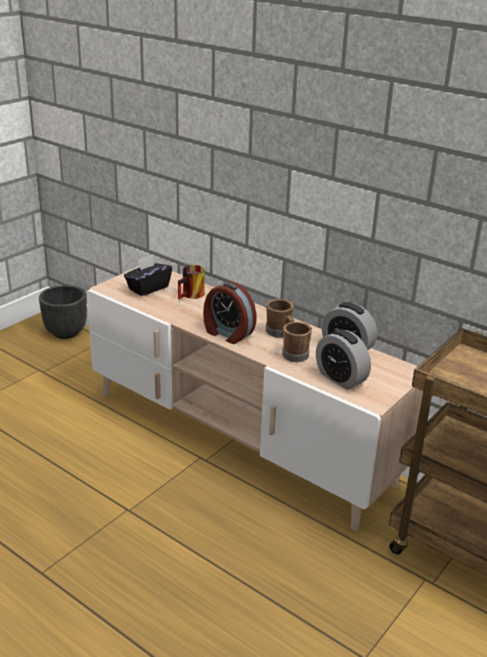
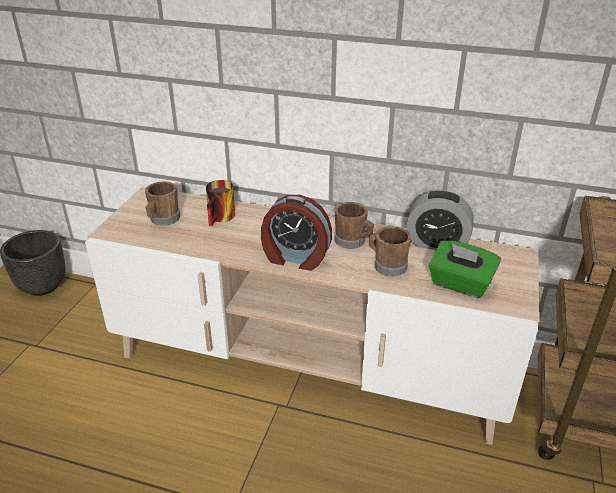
camera: 20 degrees left, 5 degrees up
black tissue box [124,254,172,296] -> brown mug [145,181,180,226]
alarm clock [316,329,371,390] -> green tissue box [428,241,501,298]

